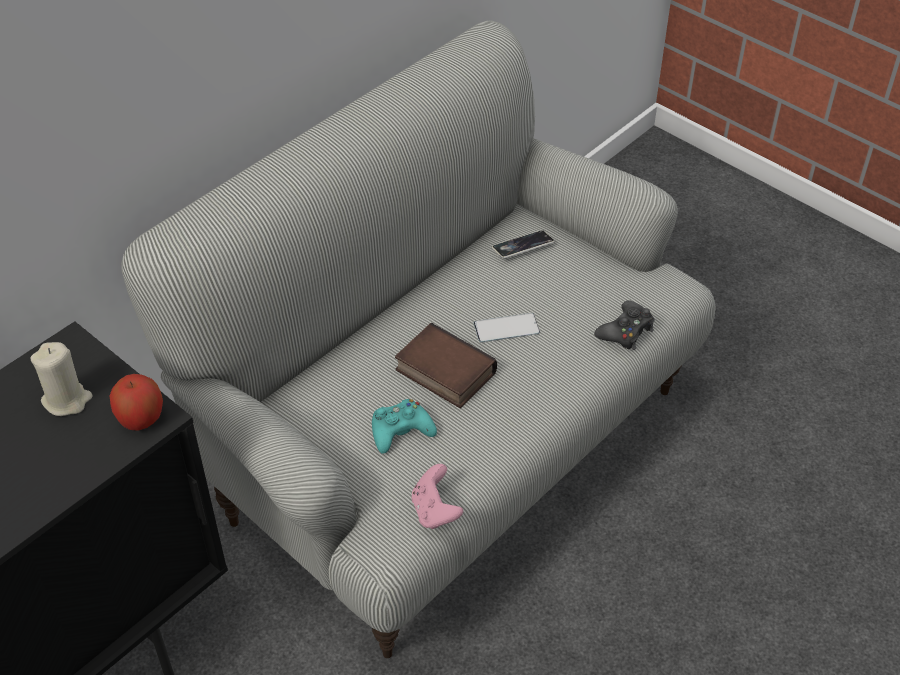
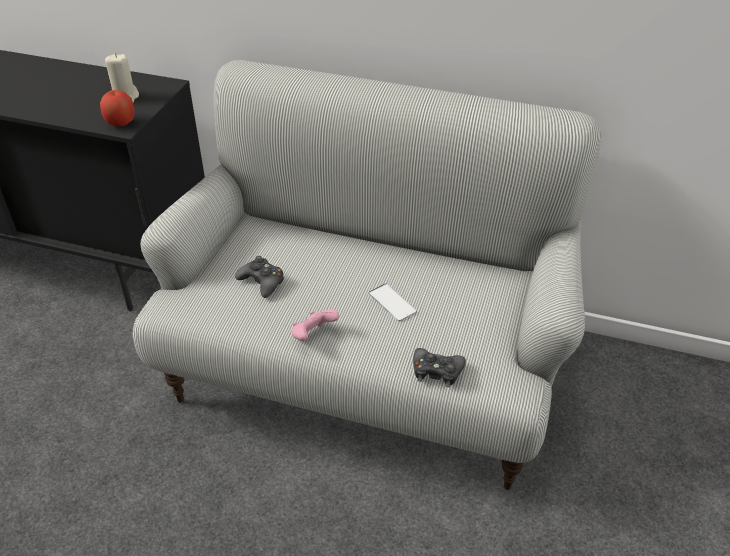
camera: 65 degrees right, 5 degrees down
turquoise game controller [372,399,437,454] -> black game controller [235,256,284,298]
book [395,323,497,408] -> none
pink game controller [412,464,463,529] -> pink game controller moved to [291,309,339,341]
phone [492,230,555,259] -> none

